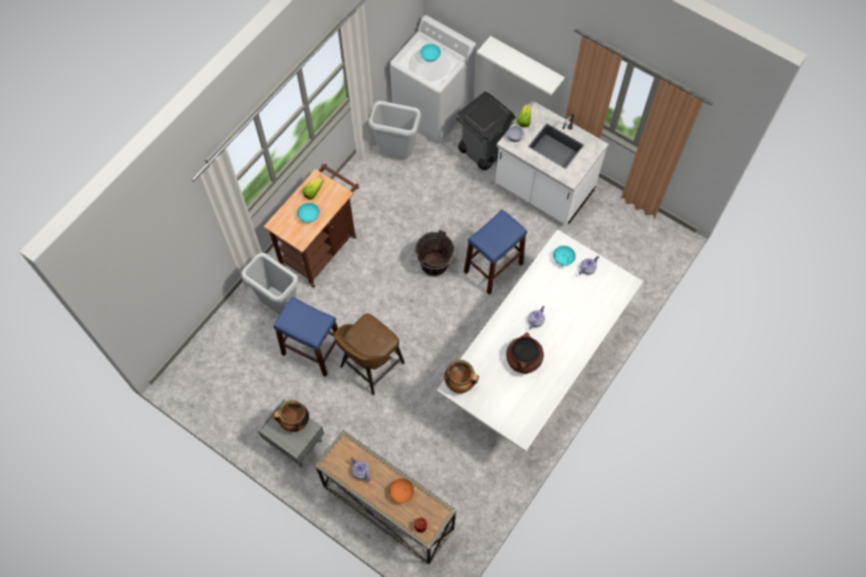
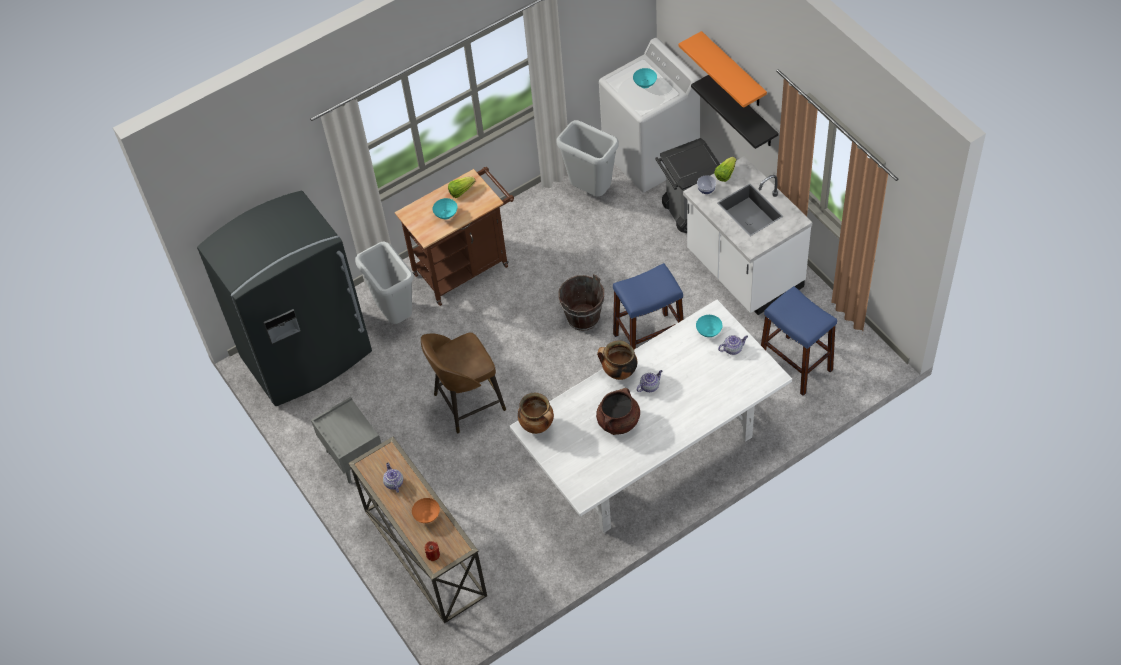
camera: 25 degrees right, 10 degrees down
blue stool [273,296,340,377] -> blue stool moved to [761,286,837,396]
cooking pot [273,400,309,432] -> cooking pot moved to [597,340,637,380]
white shelf [477,36,565,95] -> black shelf [691,75,778,149]
none -> grey fridge [197,191,372,406]
none -> orange shelf [678,31,767,108]

